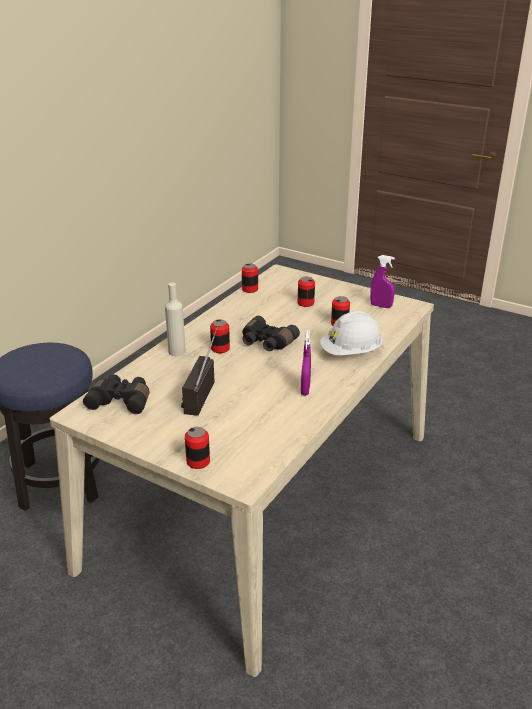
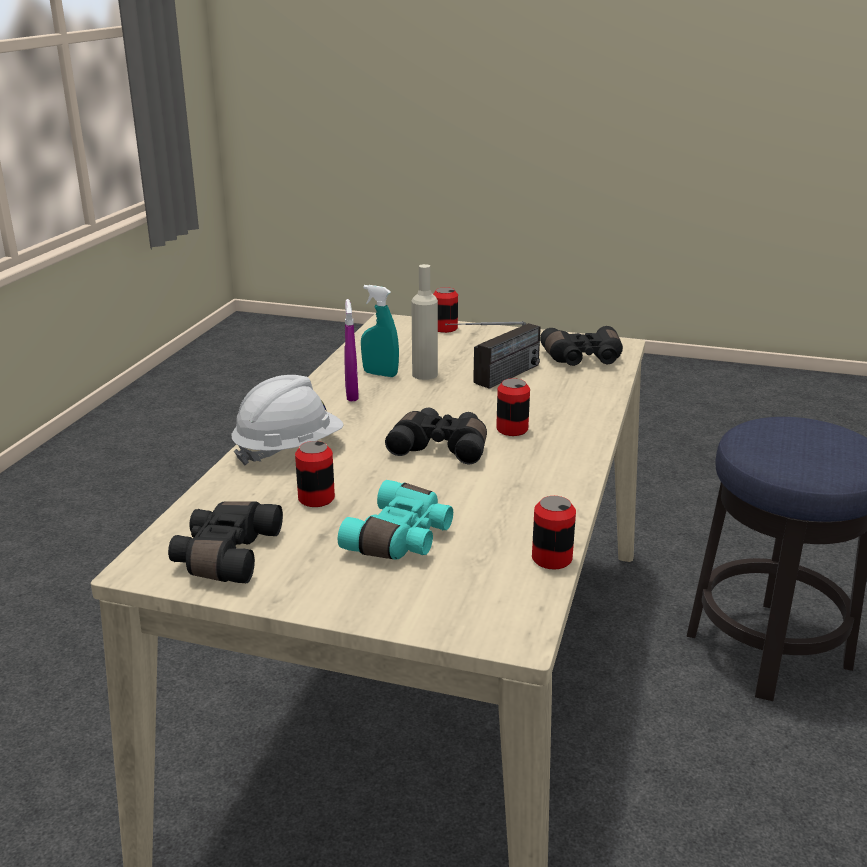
camera: 165 degrees right, 5 degrees down
beige bottle [165,283,186,356] -> beige bottle moved to [411,264,438,380]
radio [181,321,220,416] -> radio turned 45 degrees clockwise [445,321,541,389]
can [298,277,315,307] -> turquoise binoculars [338,480,453,560]
purple spray bottle [370,255,395,308] -> black binoculars [168,501,283,583]
none -> turquoise spray bottle [361,285,399,377]

